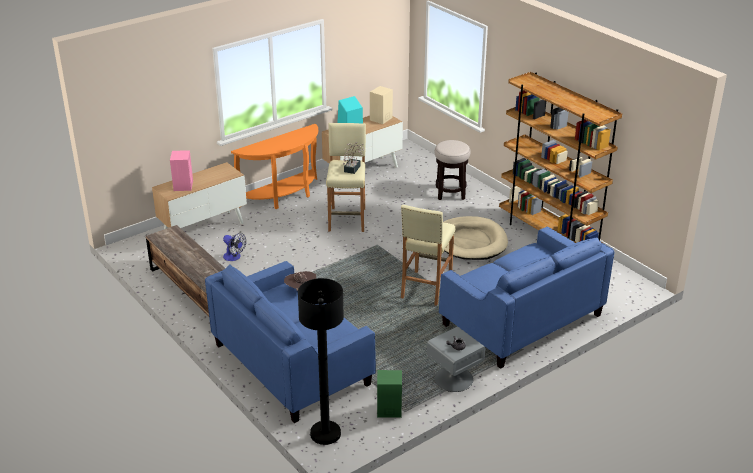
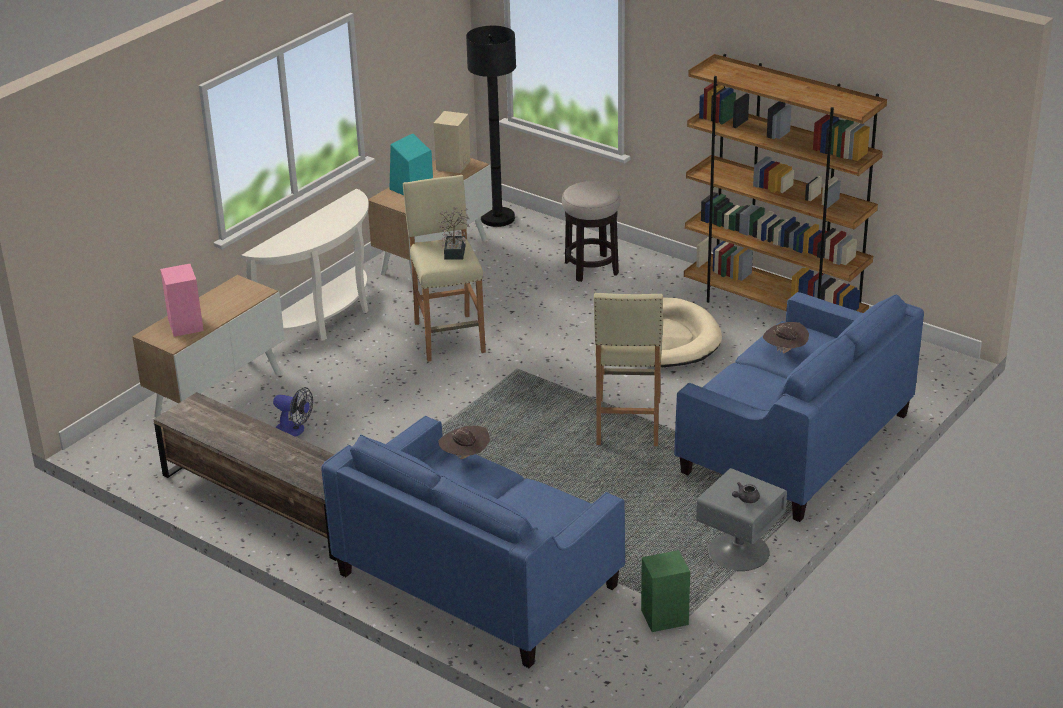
camera: 15 degrees left, 0 degrees up
orange console table [231,124,318,209] -> white console table [241,189,369,341]
black floor lamp [298,278,344,445] -> black floor lamp moved to [466,26,516,227]
none -> brown hat [763,322,809,354]

